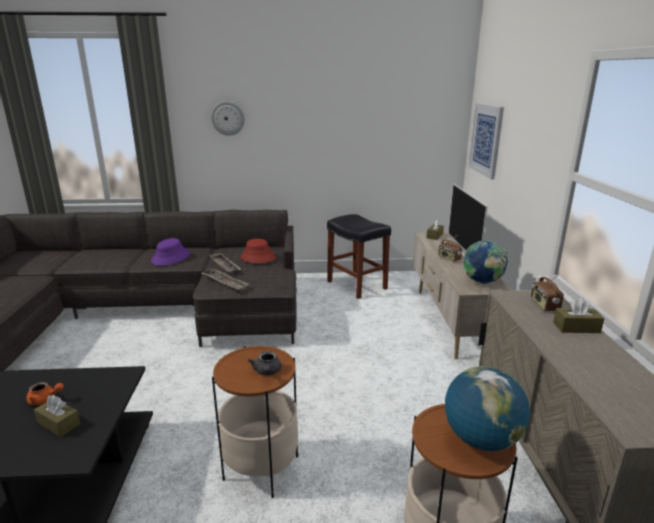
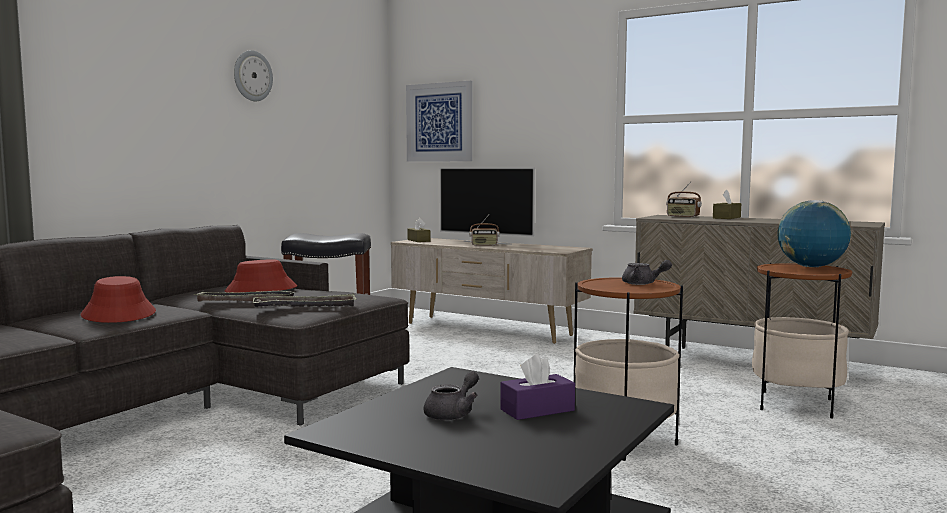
camera: 55 degrees left, 15 degrees down
orange teapot [26,382,64,405] -> grey teapot [424,371,479,420]
brown tissue box [34,395,80,437] -> purple tissue box [500,354,575,420]
purple hat [151,238,190,266] -> red hat [81,276,156,323]
wall clock [211,101,245,136] -> wall clock moved to [234,50,273,101]
globe [464,241,508,284] -> none

